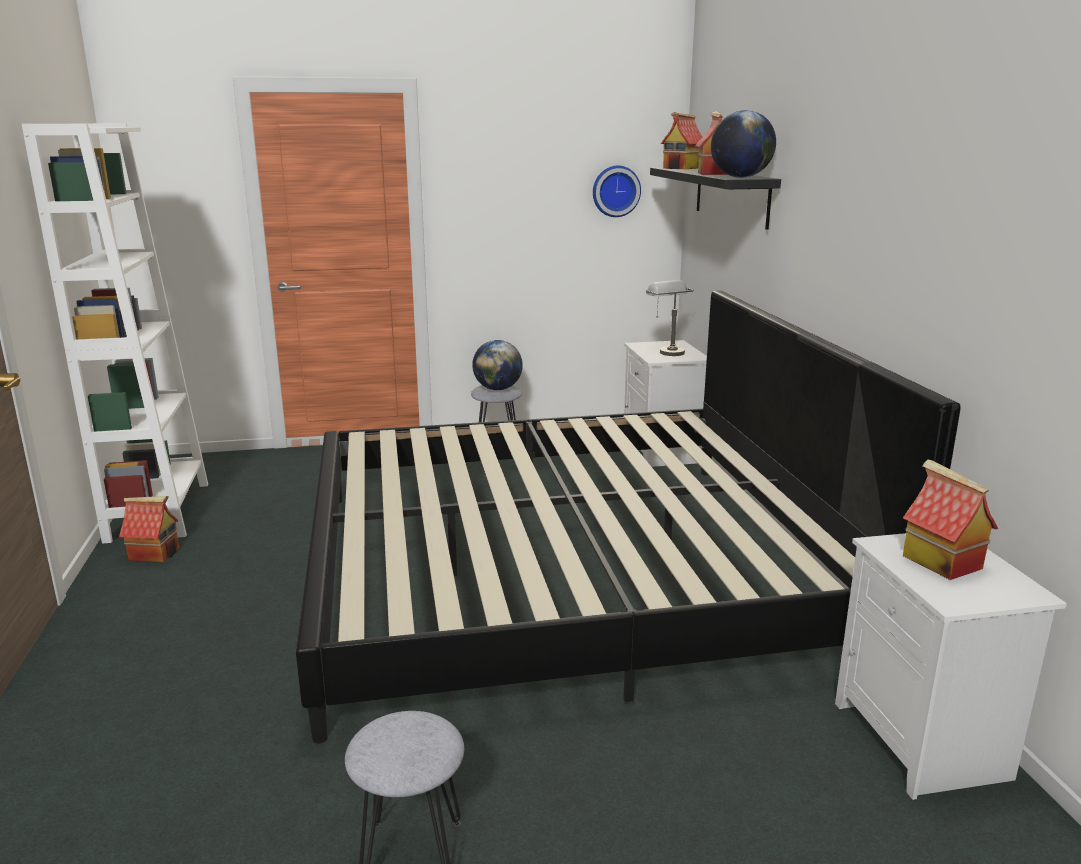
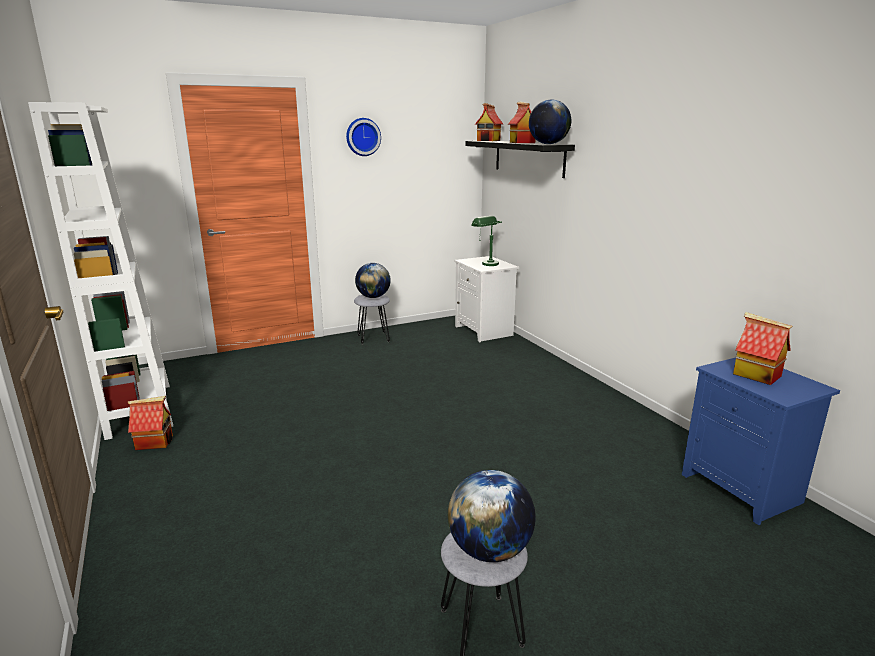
camera: 15 degrees left, 0 degrees up
bed [296,291,960,744] -> none
wall clock [593,166,641,217] -> wall clock moved to [346,118,381,156]
grey table lamp [646,280,694,356] -> green table lamp [471,216,502,266]
white nightstand [835,533,1067,800] -> blue nightstand [682,358,840,525]
none -> globe [448,470,536,562]

